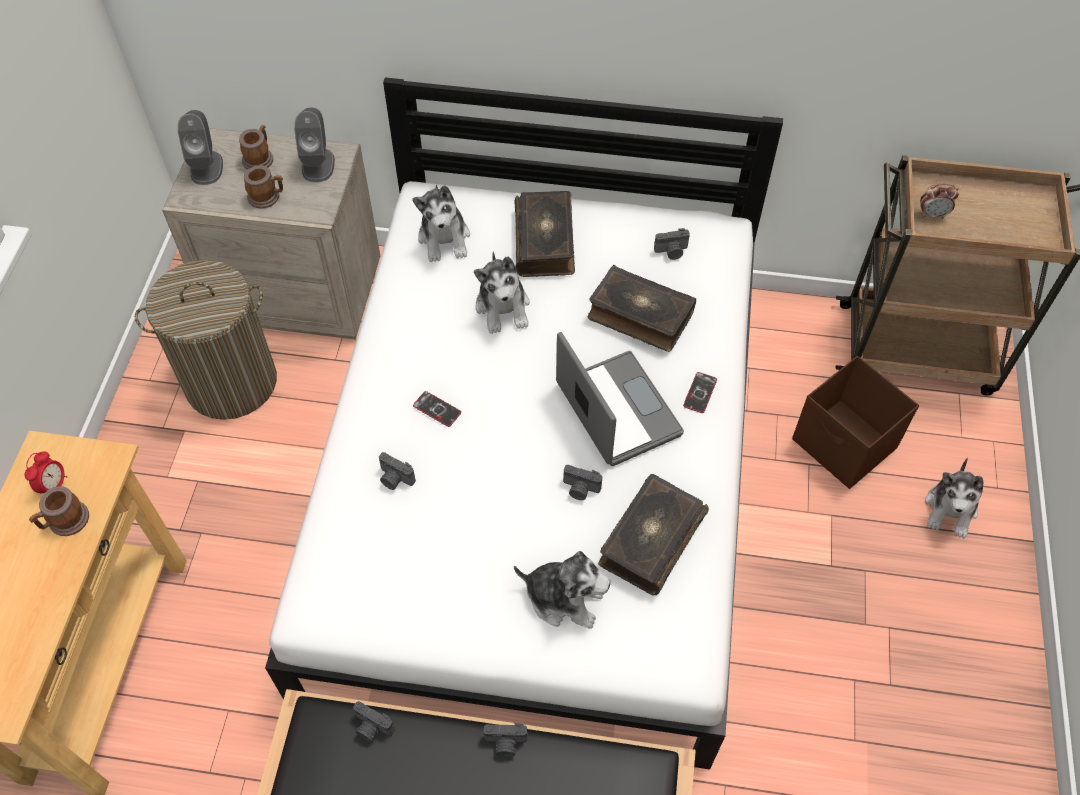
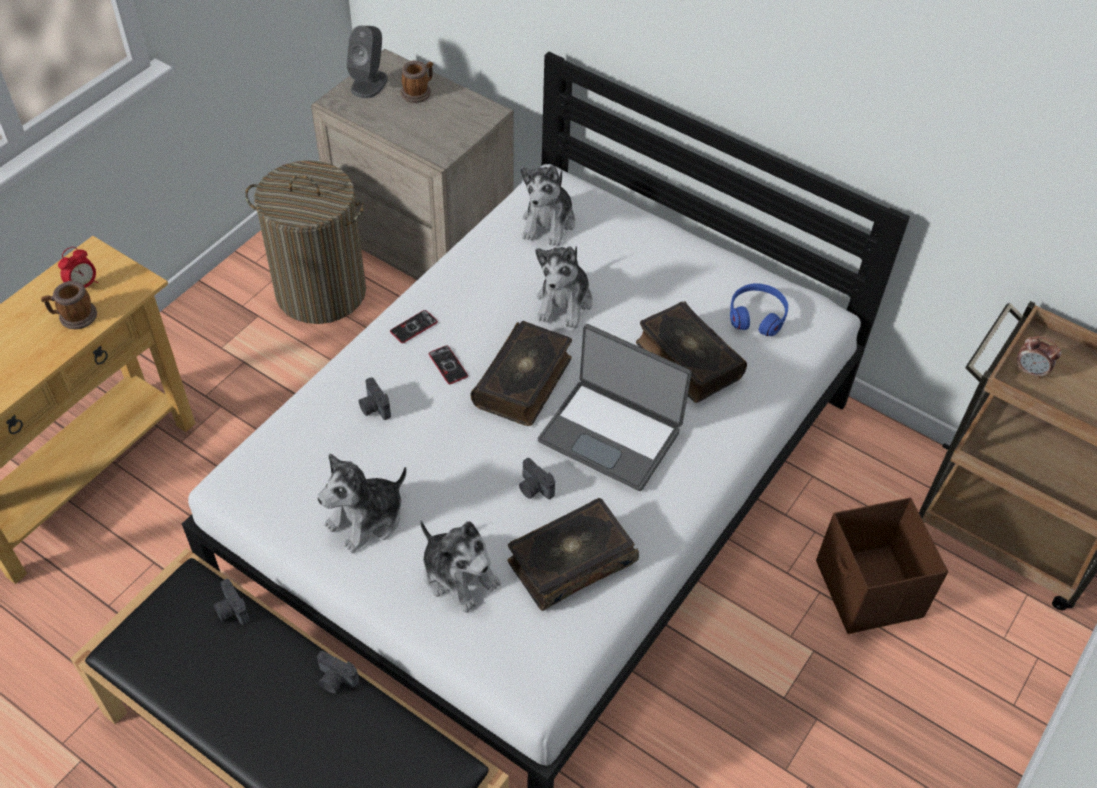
camera: 25 degrees right, 5 degrees down
mug [244,166,283,209] -> none
grey speaker [294,108,335,182] -> none
book [515,191,575,277] -> book moved to [470,321,572,426]
laptop [556,332,684,466] -> laptop turned 120 degrees clockwise [538,324,692,491]
camera [654,228,690,260] -> blue headphones [730,283,788,336]
phone [683,372,717,413] -> phone moved to [390,310,438,343]
plush toy [925,458,983,539] -> plush toy moved to [317,453,407,553]

